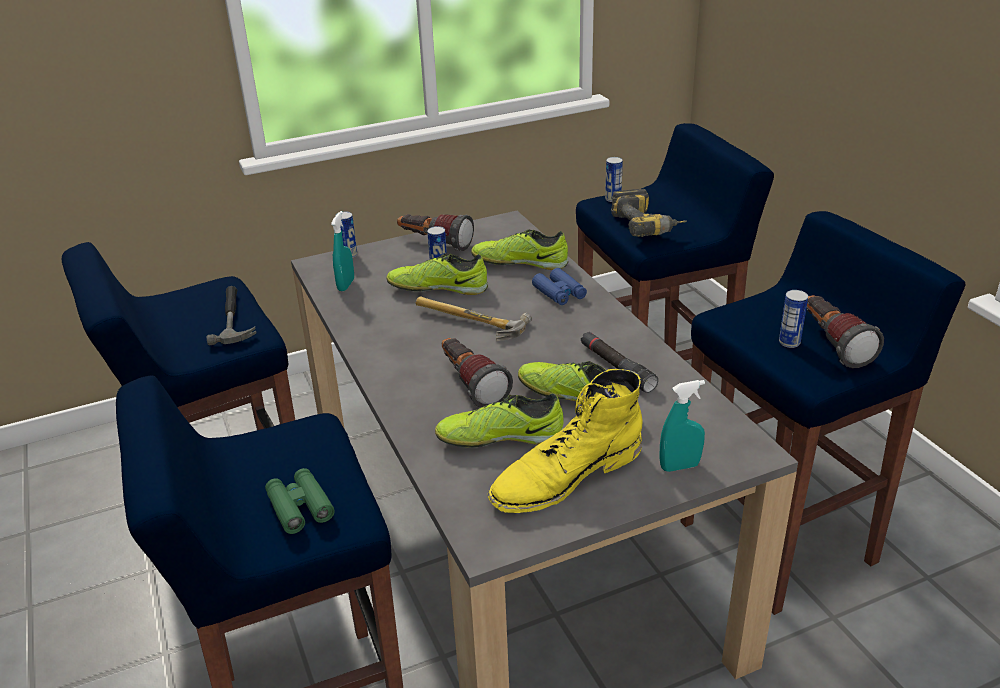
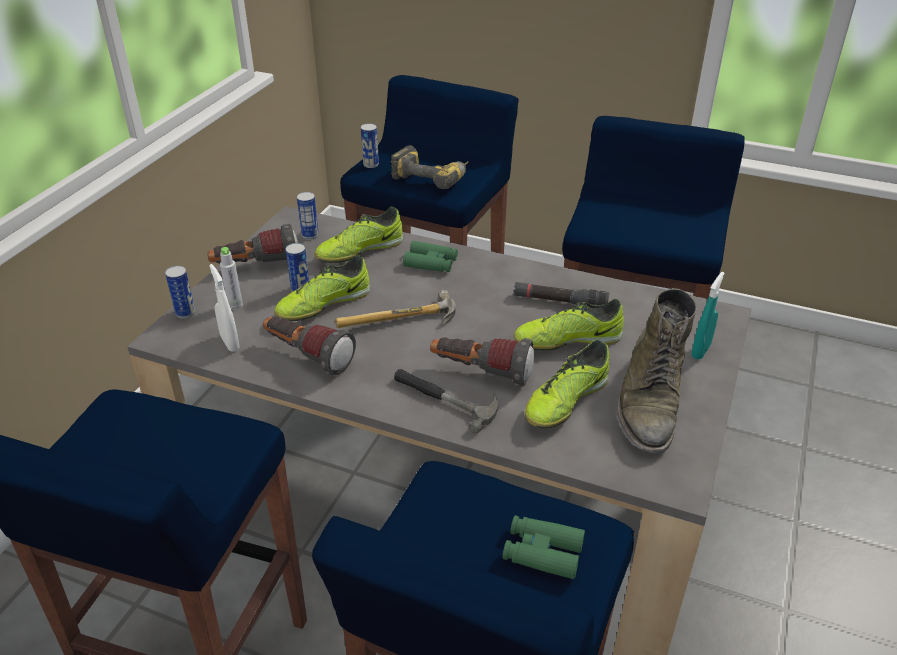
camera: 45 degrees left, 5 degrees up
hammer [207,286,256,346] -> hammer moved to [394,369,498,433]
turquoise spray bottle [331,211,354,291] -> white spray bottle [209,264,240,352]
yellow boot [488,369,643,513] -> green boot [616,288,697,454]
blue binoculars [532,268,587,305] -> green binoculars [403,241,458,272]
can [779,290,808,348] -> can moved to [297,192,319,240]
flashlight [807,295,884,368] -> flashlight moved to [263,316,356,375]
none -> grey bottle [220,247,243,310]

